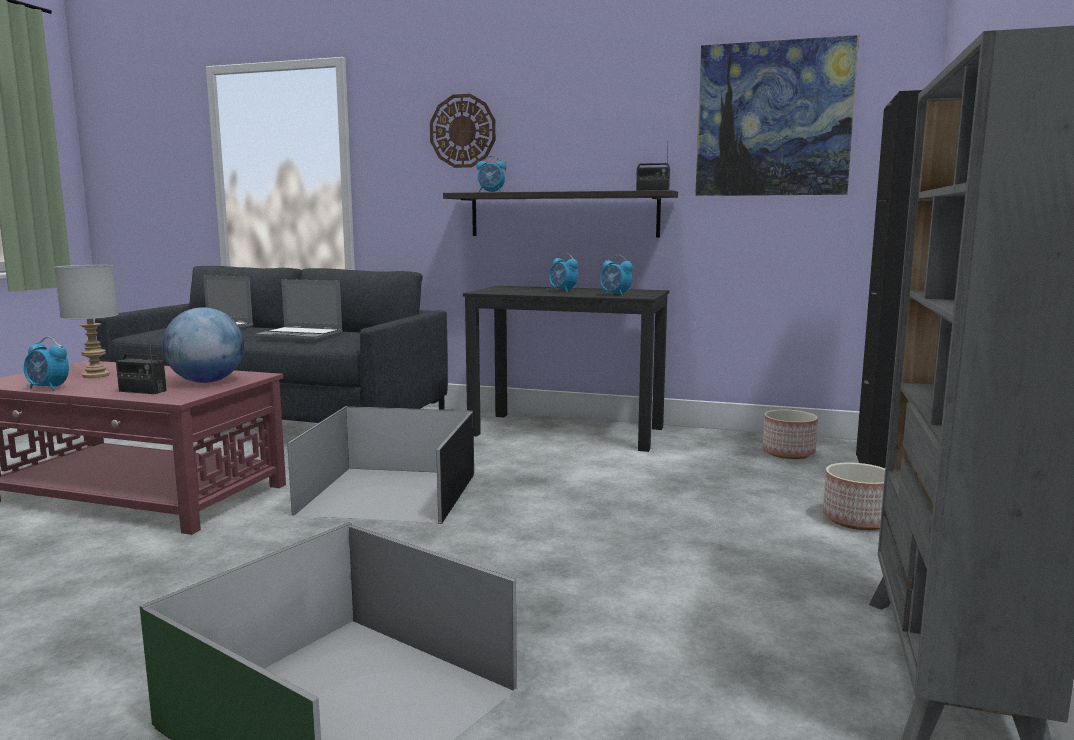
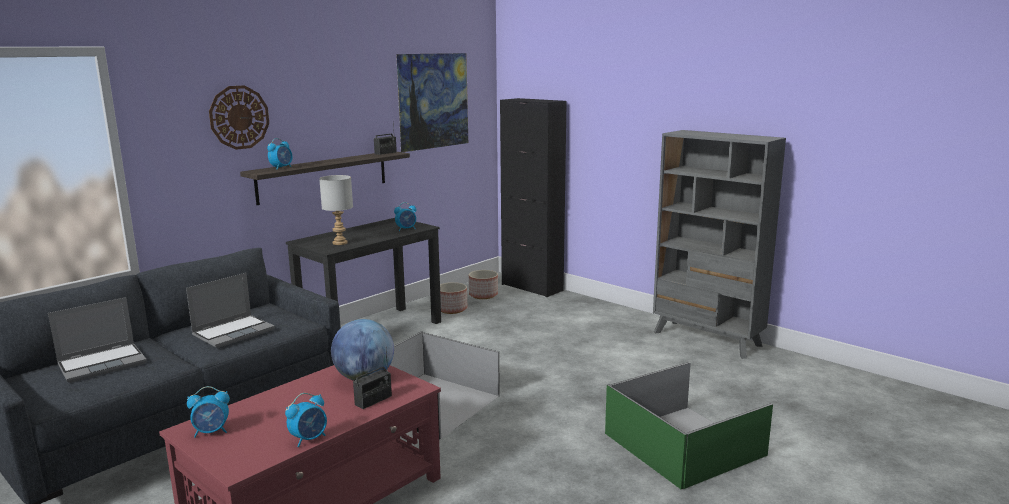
camera: 65 degrees left, 5 degrees up
grey table lamp [54,265,118,378] -> grey table lamp moved to [319,175,353,245]
alarm clock [549,253,578,292] -> alarm clock moved to [187,386,230,437]
planter [823,462,885,530] -> planter moved to [440,282,467,314]

